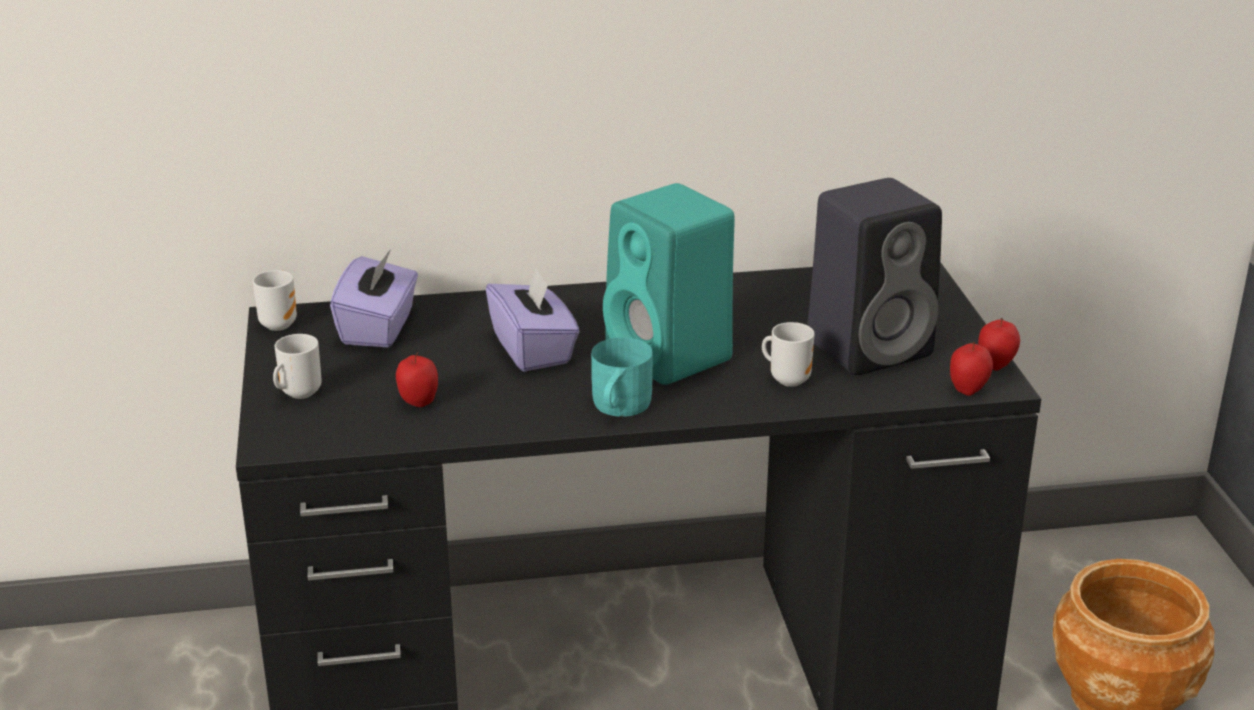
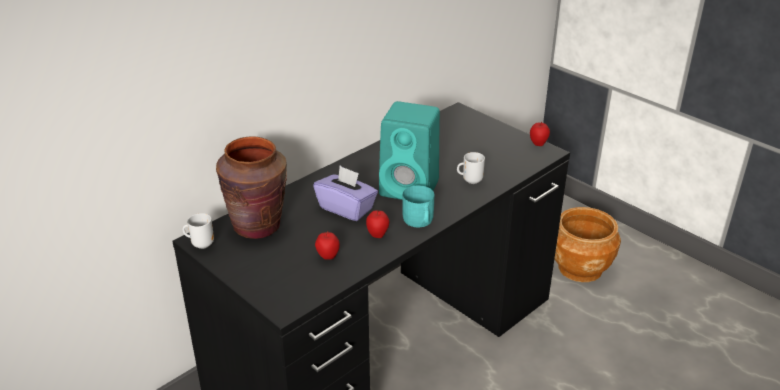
camera: 35 degrees left, 5 degrees up
mug [273,334,322,399] -> none
purple tissue box [330,249,418,347] -> brown vase [216,136,287,239]
black speaker [807,178,942,375] -> none
apple [950,342,993,396] -> apple moved to [366,210,389,238]

